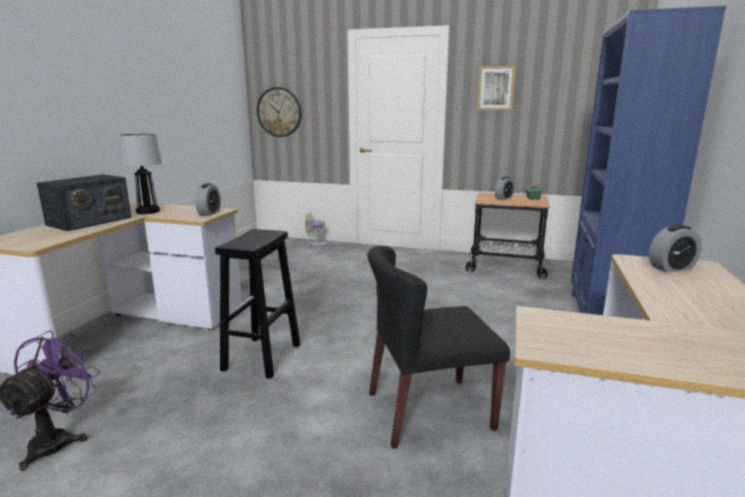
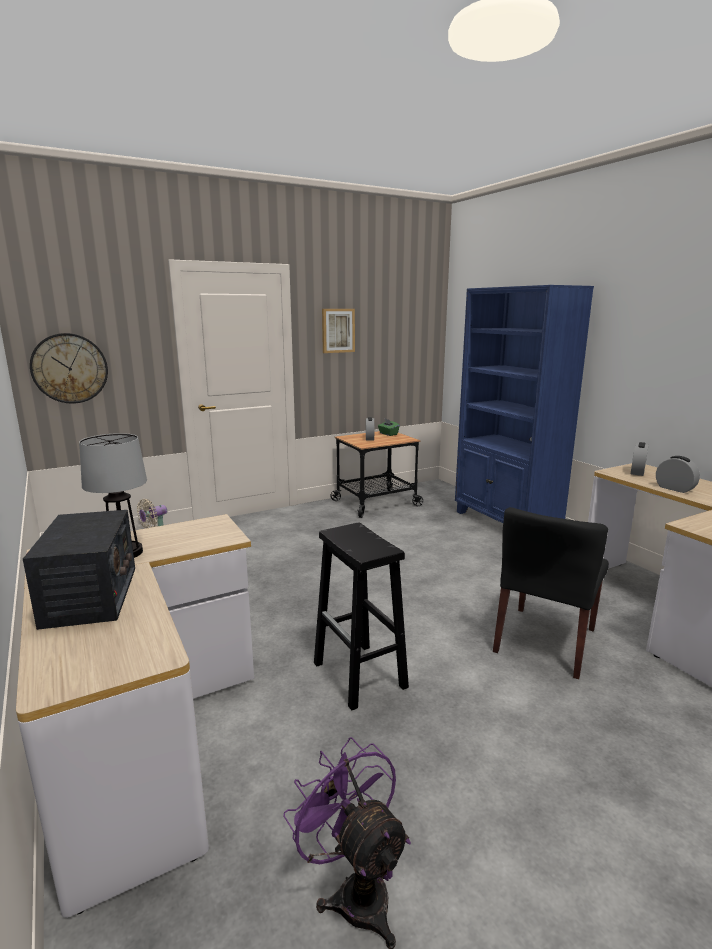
camera: 45 degrees left, 0 degrees up
alarm clock [195,183,221,216] -> alarm clock moved to [656,456,700,493]

